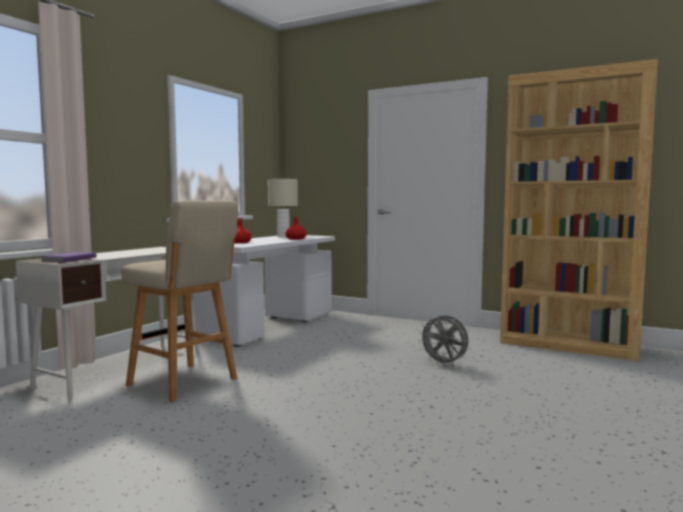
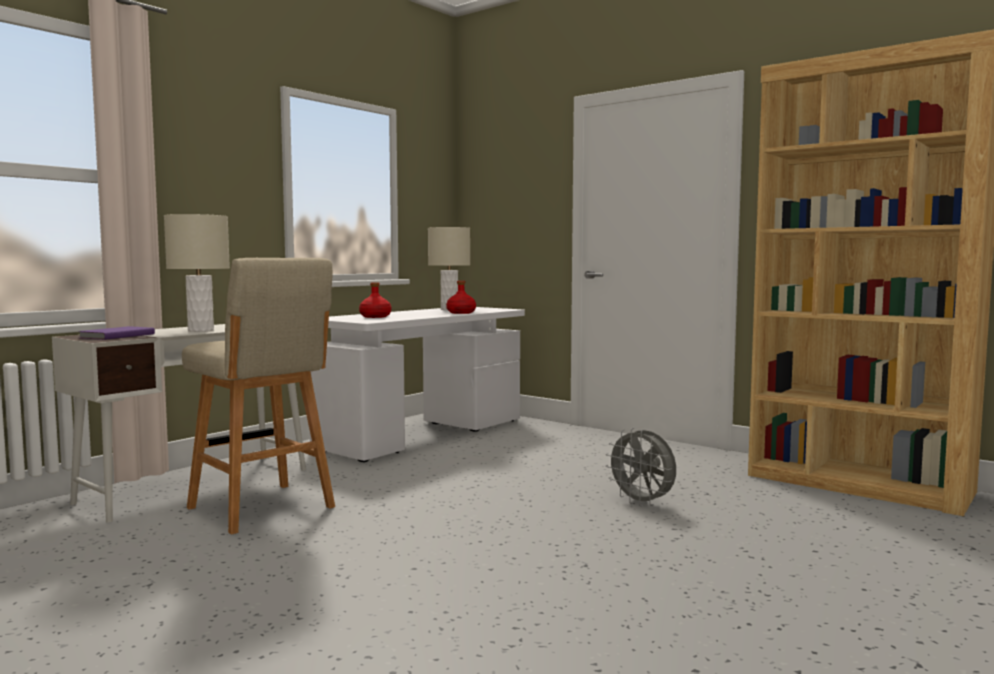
camera: 10 degrees right, 0 degrees up
none -> beige table lamp [164,214,230,332]

